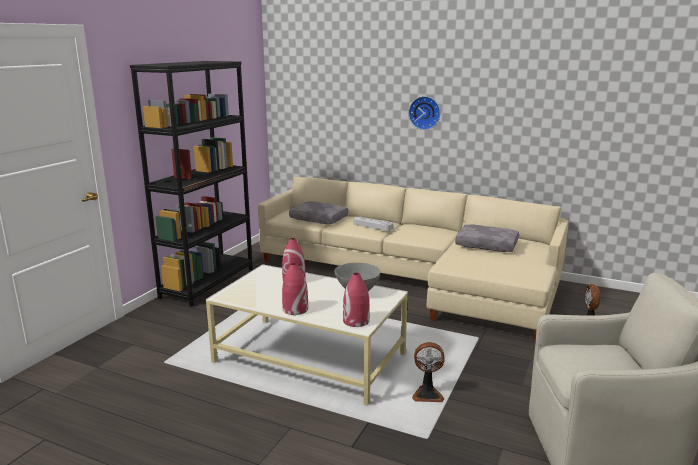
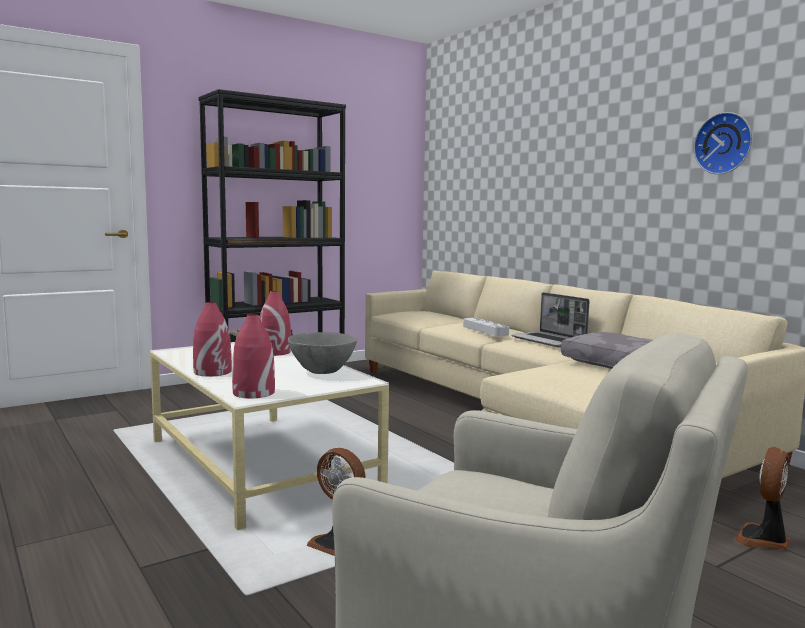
camera: 30 degrees right, 10 degrees down
grey pillow [289,201,348,224] -> none
wall clock [408,96,440,130] -> wall clock moved to [693,112,752,174]
none -> laptop [511,292,590,347]

